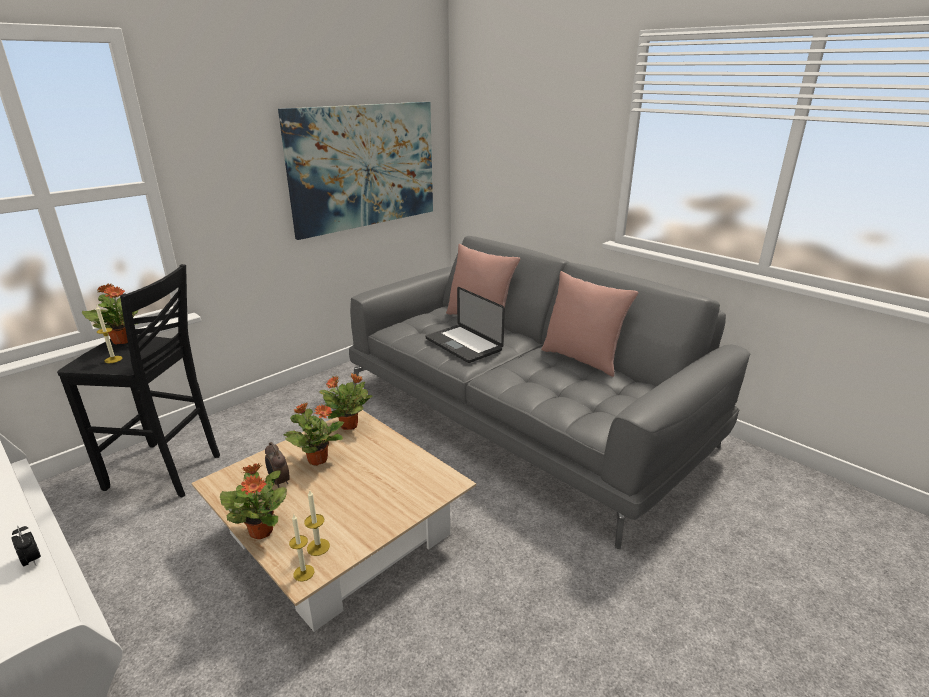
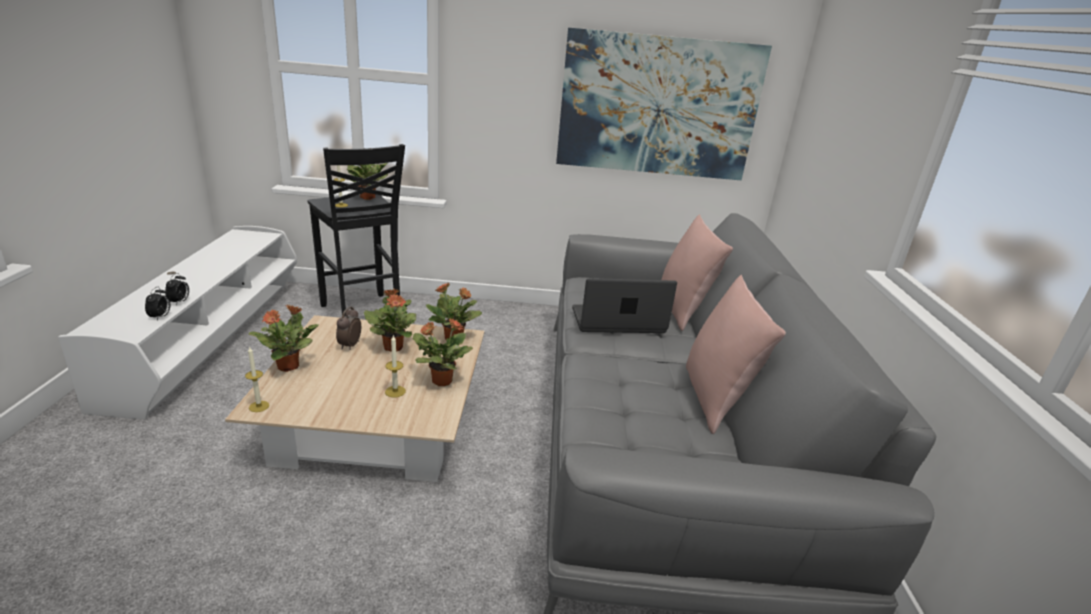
camera: 45 degrees right, 0 degrees up
candle [304,491,330,556] -> candle moved to [385,335,406,397]
laptop [426,287,505,363] -> laptop turned 75 degrees clockwise [572,278,677,333]
none -> alarm clock [145,287,170,321]
none -> potted plant [413,319,473,386]

